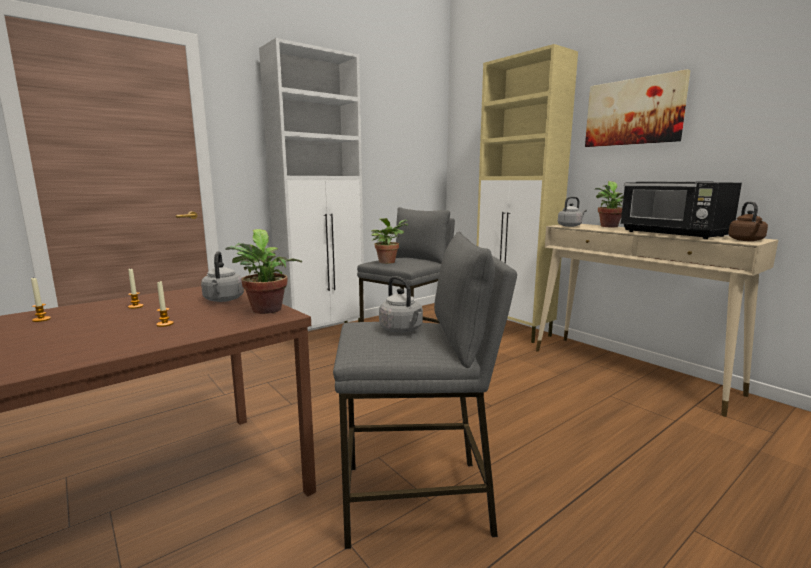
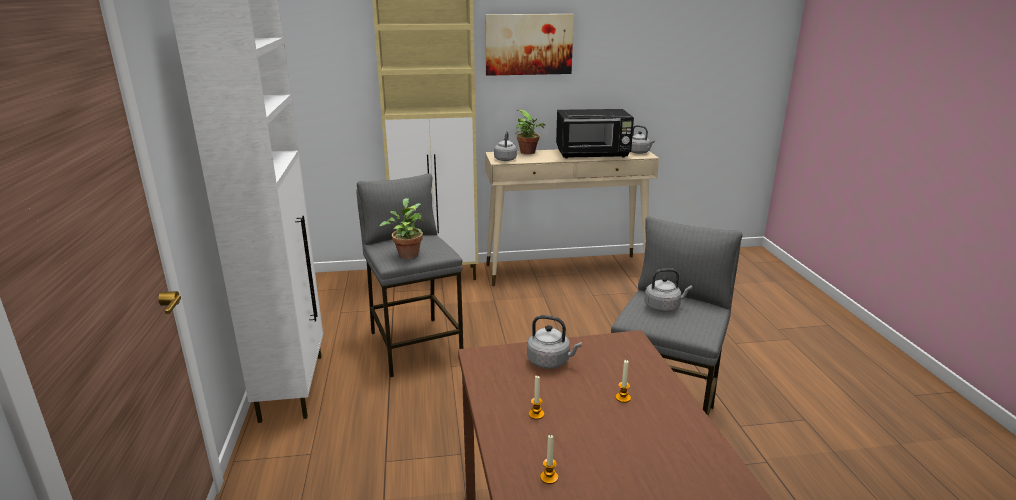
camera: 60 degrees left, 10 degrees up
potted plant [225,229,302,314] -> none
brown kettle [728,201,768,241] -> grey kettle [631,125,655,154]

